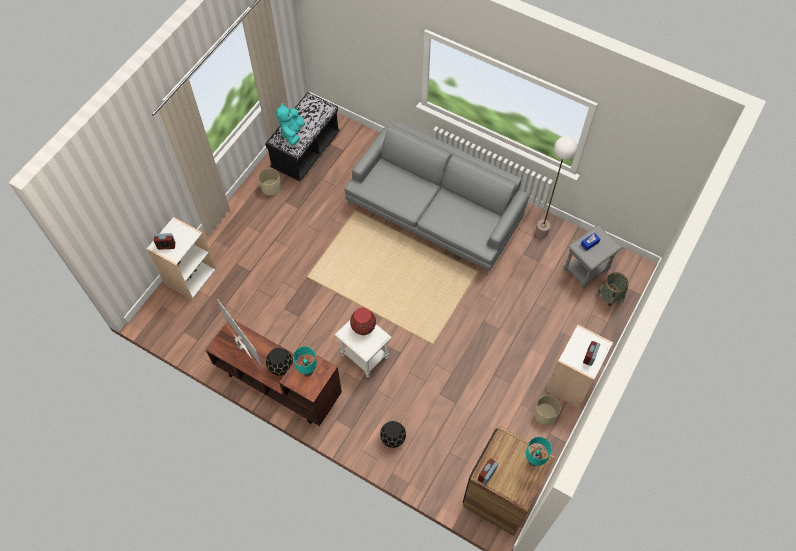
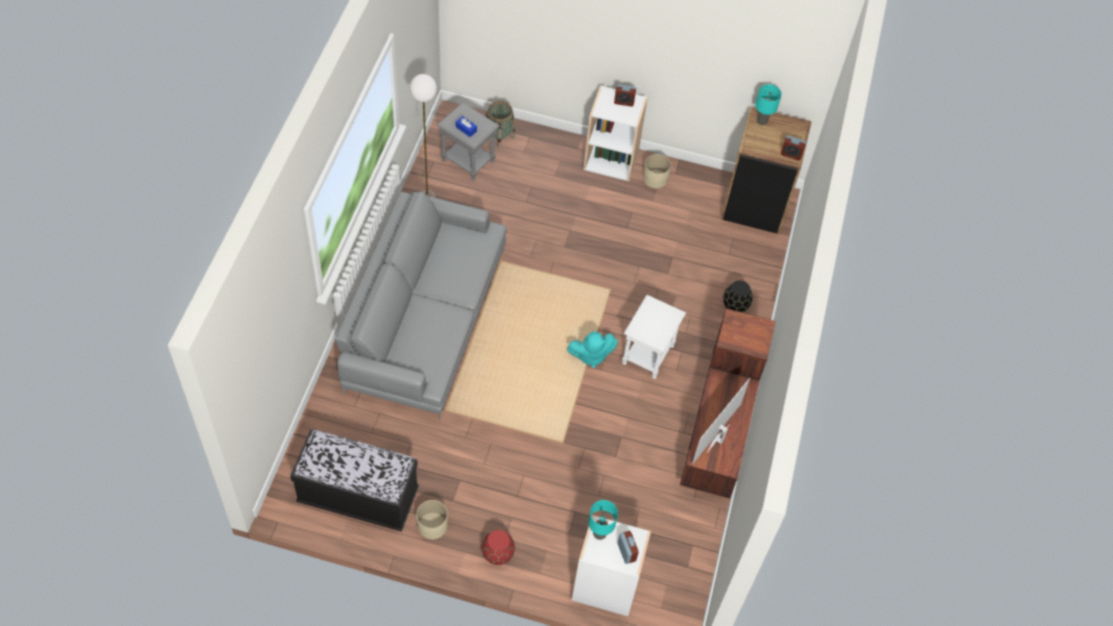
camera: 110 degrees left, 5 degrees down
black vase [266,348,293,376] -> none
turquoise plush toy [276,103,305,145] -> turquoise plush toy moved to [567,331,618,368]
turquoise table lamp [293,347,317,377] -> turquoise table lamp moved to [588,500,618,540]
red vase [350,308,376,335] -> red vase moved to [482,530,515,565]

